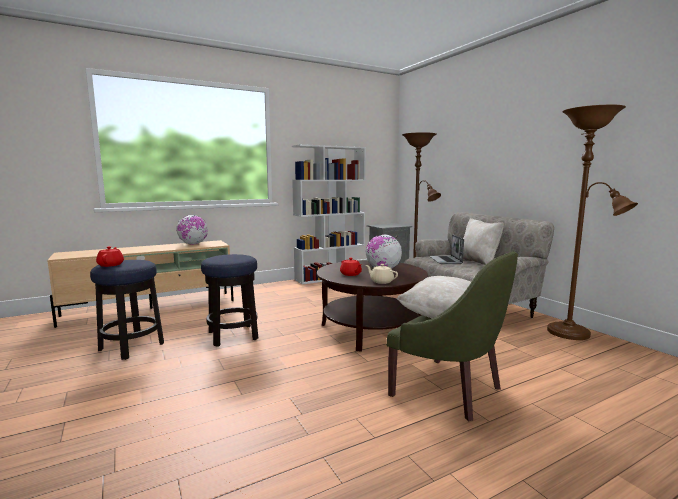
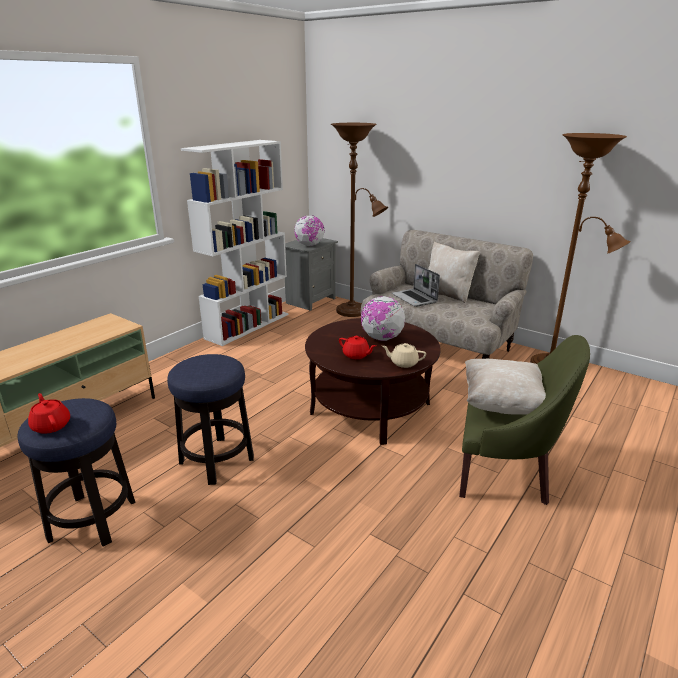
camera: 25 degrees left, 15 degrees up
globe [177,215,208,245] -> globe moved to [294,215,325,246]

